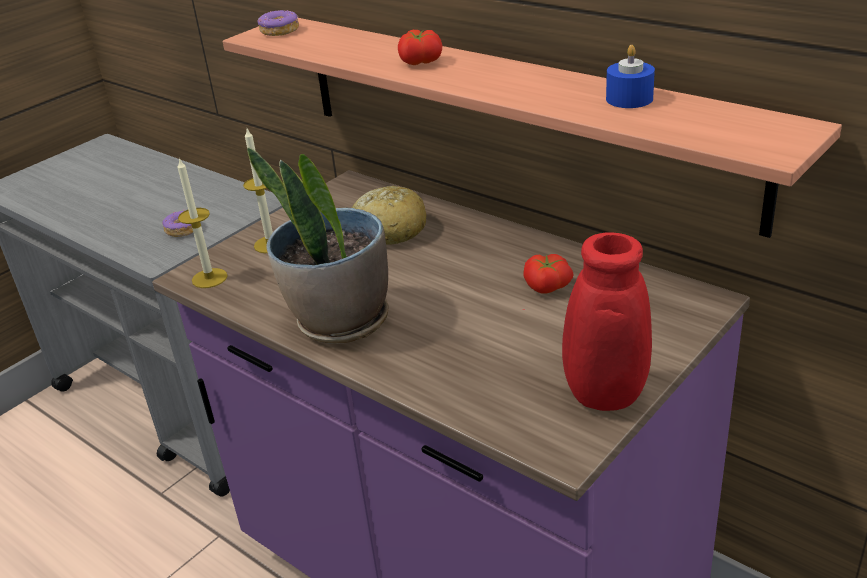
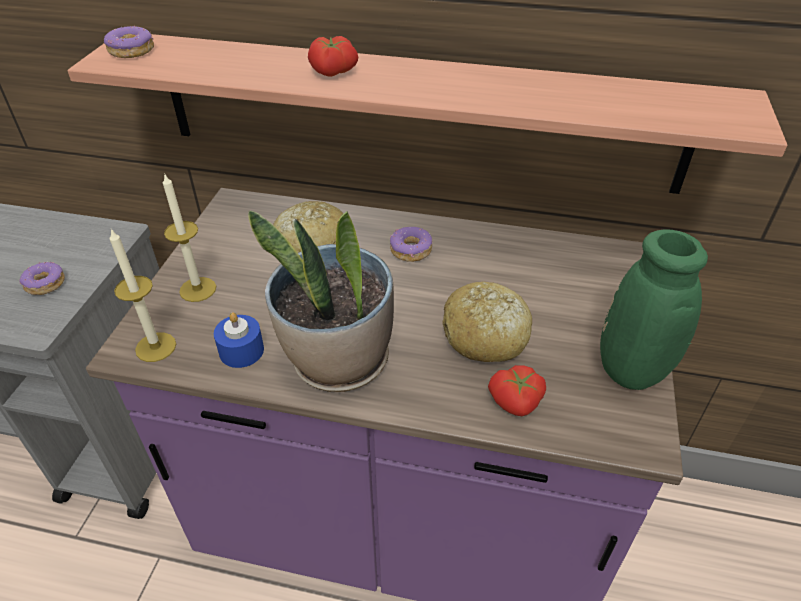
camera: 30 degrees left, 10 degrees up
red vase [523,232,652,411] -> green vase [600,229,708,390]
tomato [523,254,574,294] -> tomato moved to [488,365,546,416]
blue candle [606,45,655,108] -> blue candle moved to [214,312,264,368]
none -> donut [390,227,432,262]
none -> bread [442,282,532,362]

